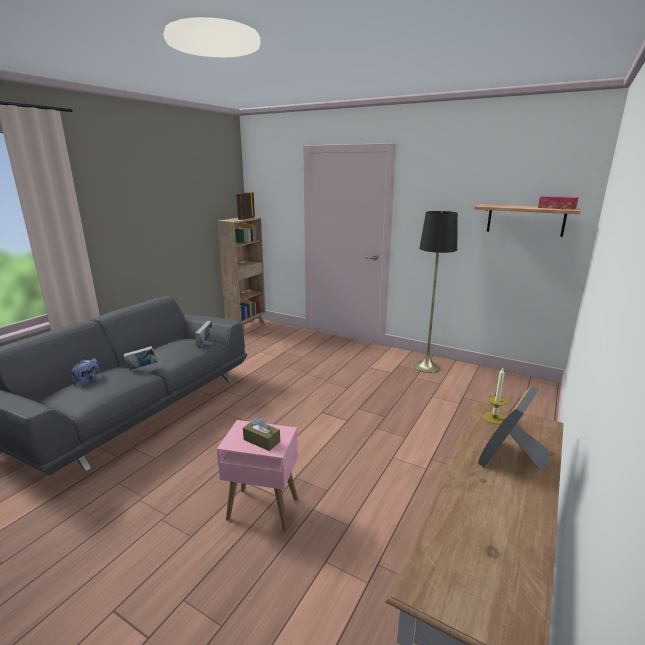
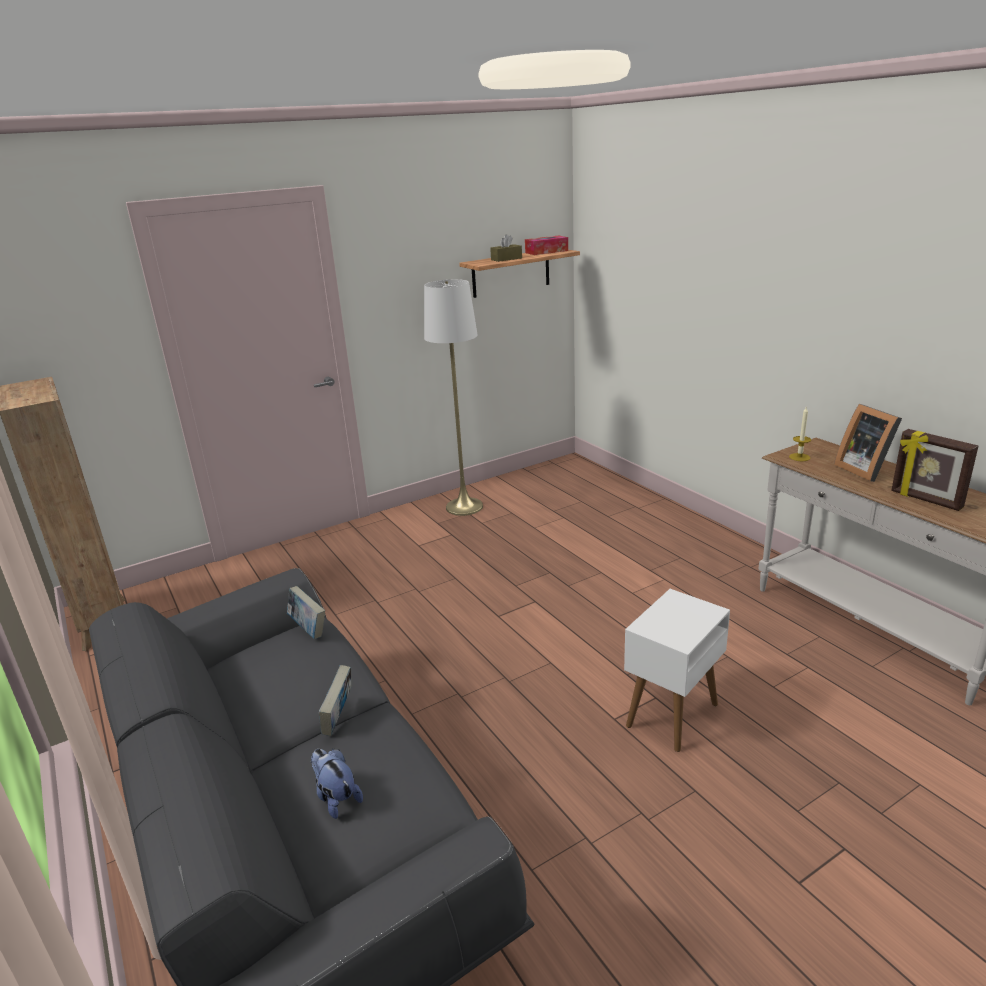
camera: 60 degrees left, 5 degrees up
pink side table [217,420,298,531] -> white side table [624,589,730,752]
picture frame [236,192,255,220] -> picture frame moved to [891,429,978,511]
brown tissue box [243,417,280,451] -> brown tissue box moved to [490,234,522,262]
black floor lamp [414,211,458,373] -> white floor lamp [424,279,483,516]

